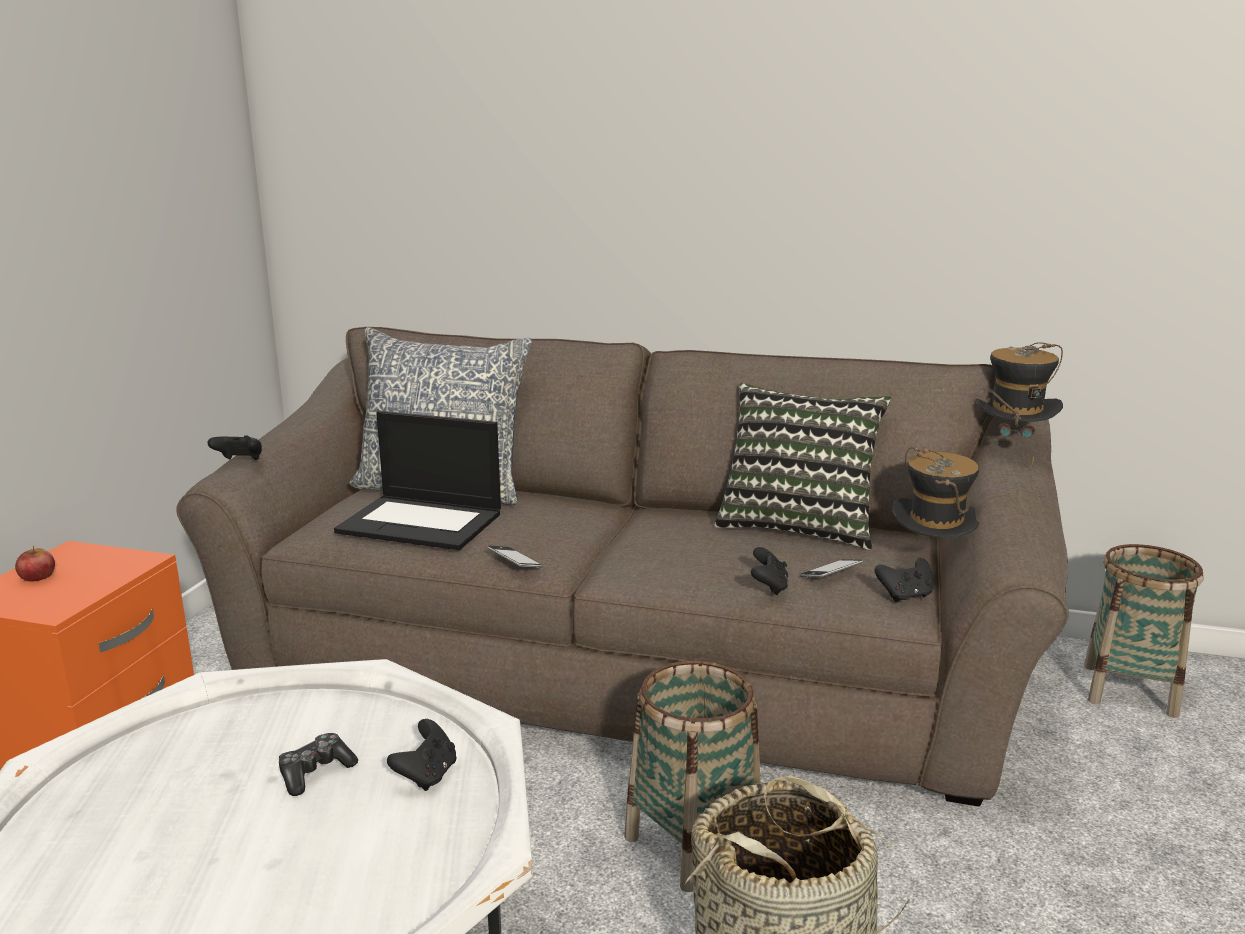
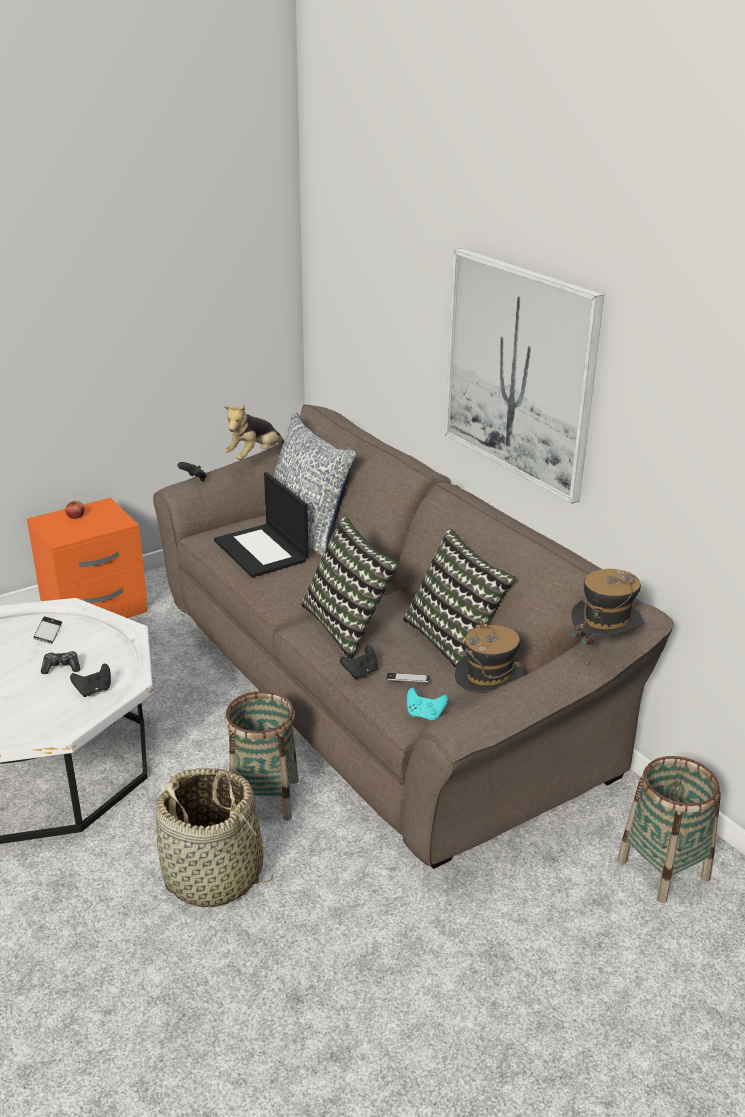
camera: 40 degrees right, 10 degrees up
phone [487,545,542,568] -> phone moved to [33,617,62,644]
black game controller [875,558,933,603] -> turquoise game controller [407,688,448,720]
none -> plush toy [224,404,284,460]
none -> pillow [301,516,399,658]
none -> picture [445,248,604,504]

